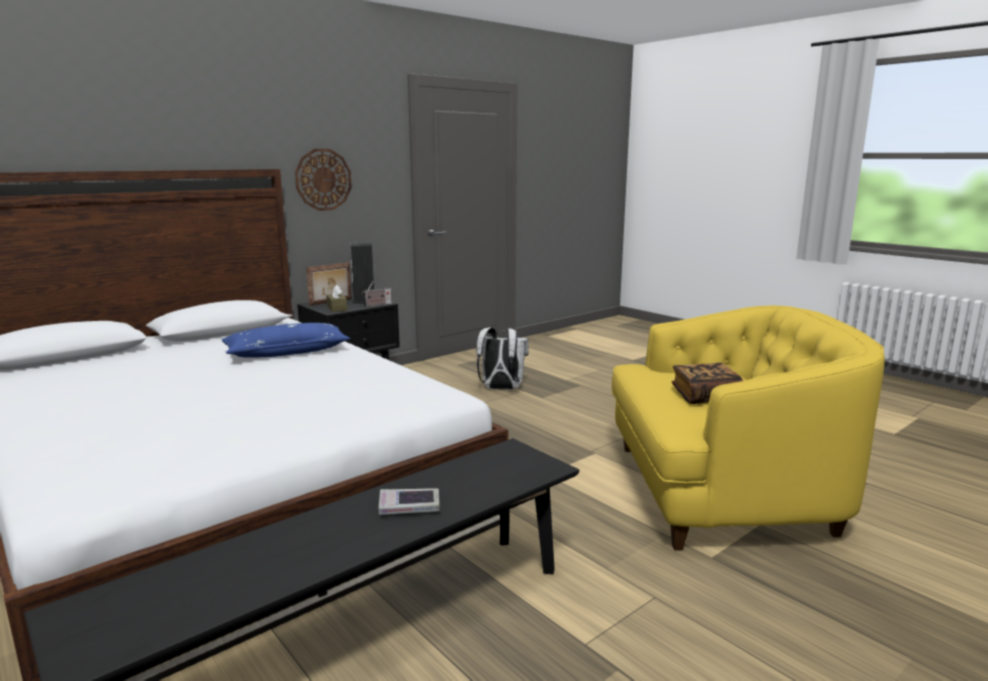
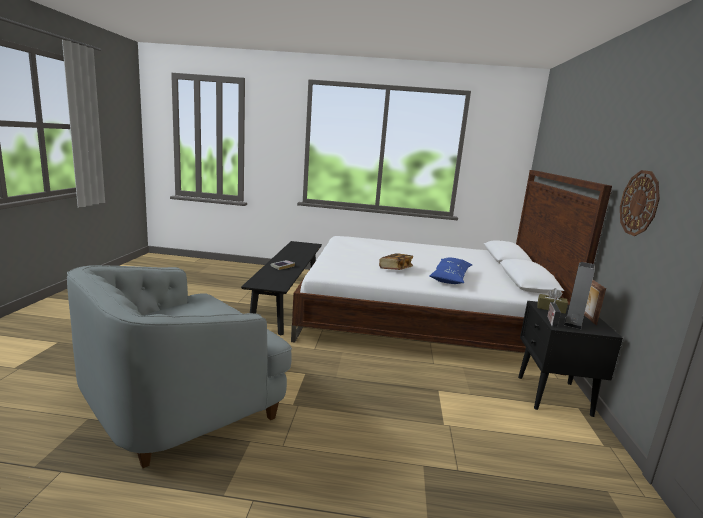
camera: 135 degrees right, 0 degrees up
white backpack [476,327,529,390] -> none
yellow armchair [612,305,885,550] -> grey armchair [67,265,292,468]
book [672,363,743,404] -> book moved to [379,253,413,270]

